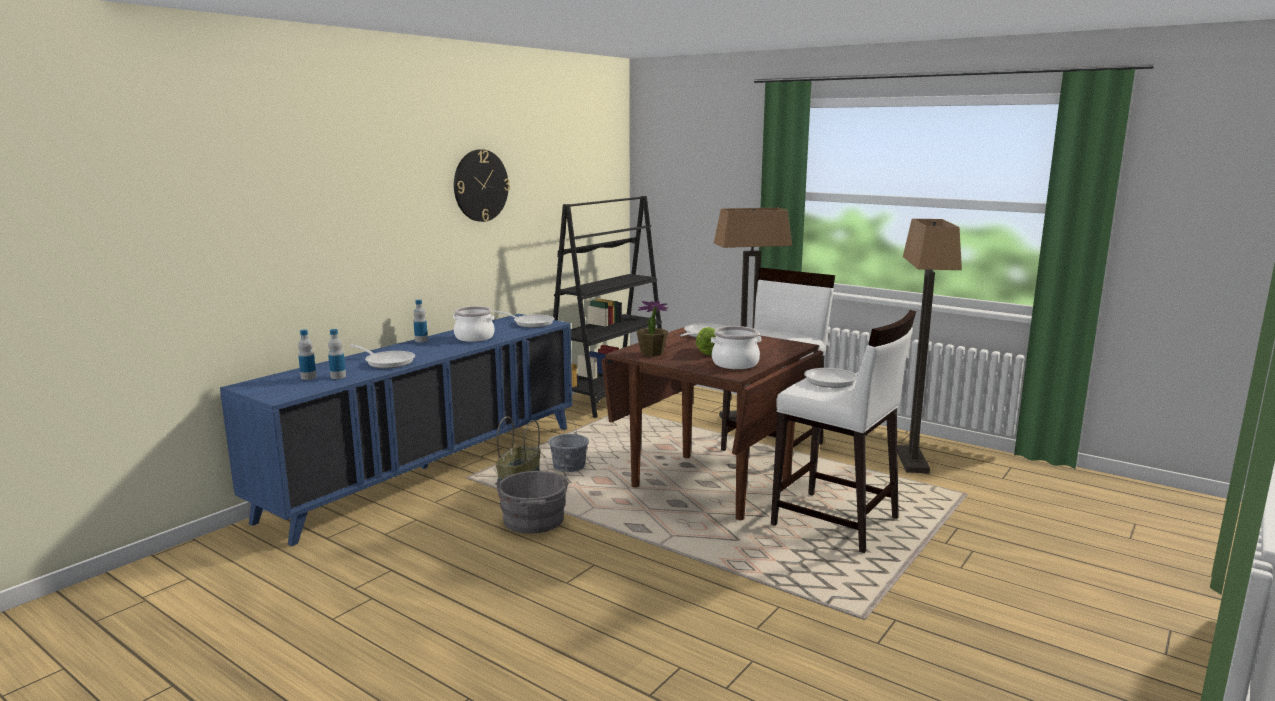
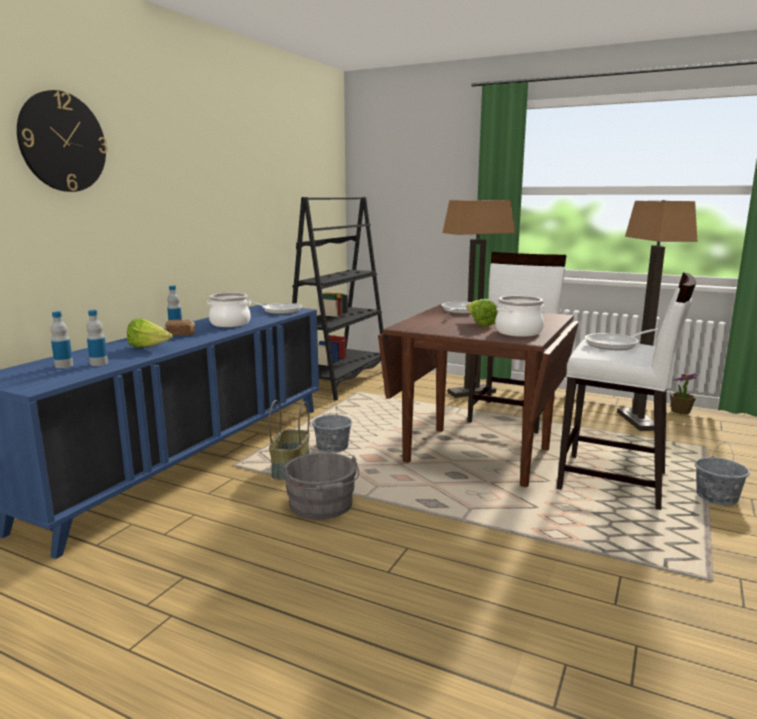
camera: 10 degrees left, 0 degrees up
frying pan [350,344,415,368] -> lettuce [127,319,173,347]
wall clock [454,149,510,222] -> wall clock moved to [17,90,108,192]
potted plant [637,301,668,356] -> potted plant moved to [670,374,698,415]
none -> bread [165,319,195,335]
none -> grey bucket [695,443,750,505]

